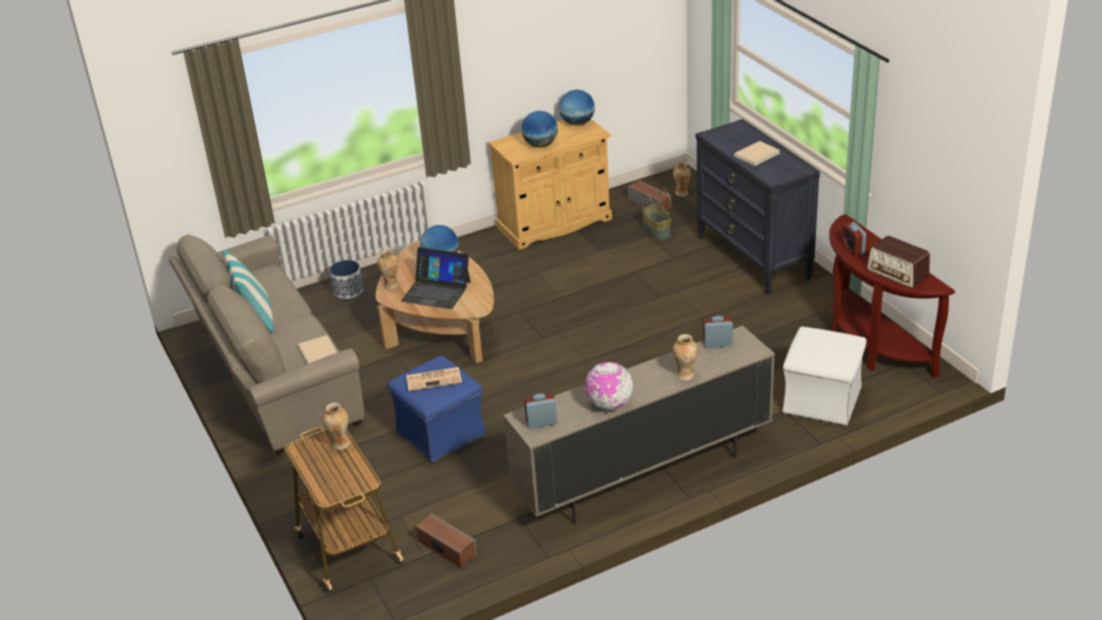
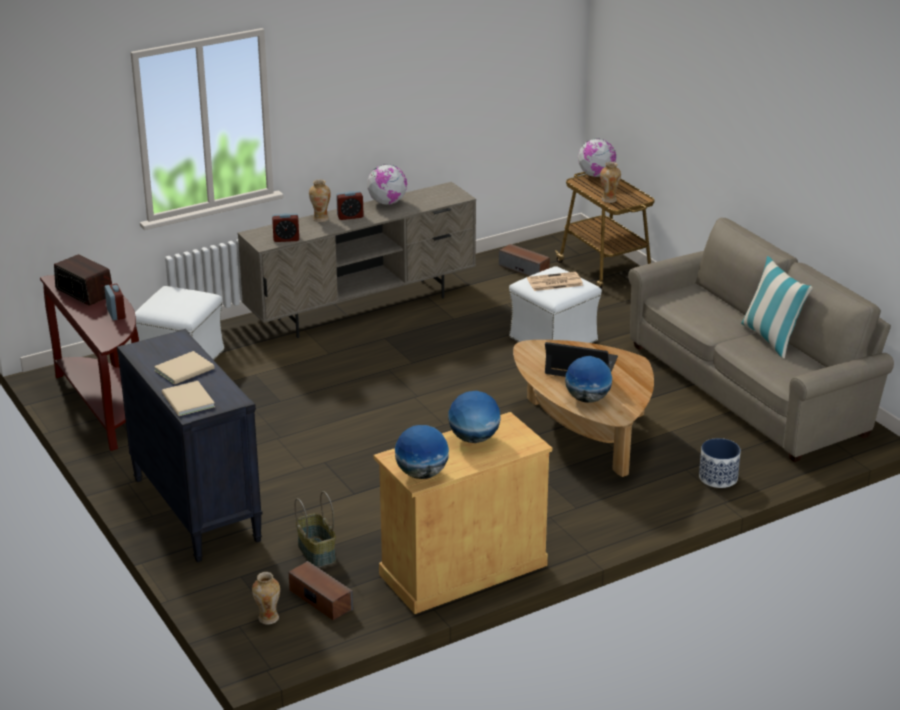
camera: 175 degrees right, 5 degrees down
beige book [298,335,338,364] -> beige book moved to [162,381,215,416]
vase [377,249,399,289] -> none
blue ottoman [387,355,486,462] -> white ottoman [509,266,602,343]
alarm clock [524,394,557,429] -> alarm clock moved to [336,191,364,220]
none -> globe [578,138,616,177]

